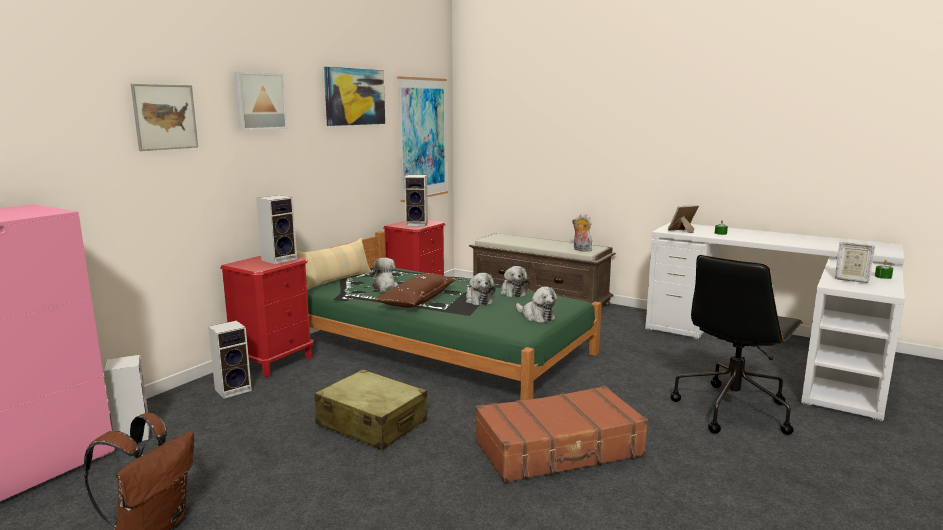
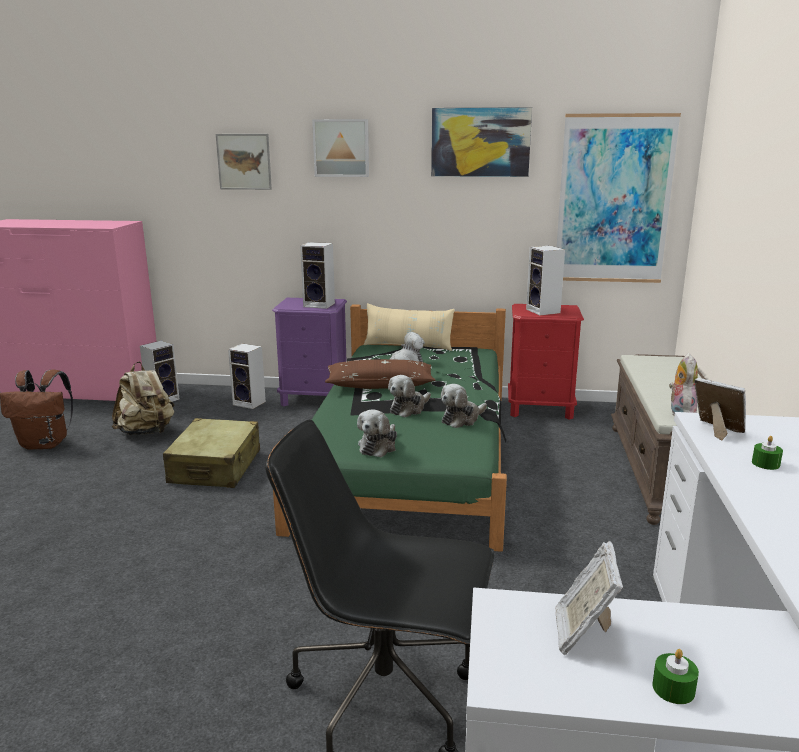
camera: 65 degrees right, 5 degrees up
red nightstand [220,256,314,377] -> purple nightstand [272,298,347,406]
brown suitcase [475,386,648,483] -> none
none -> beige backpack [112,361,174,435]

